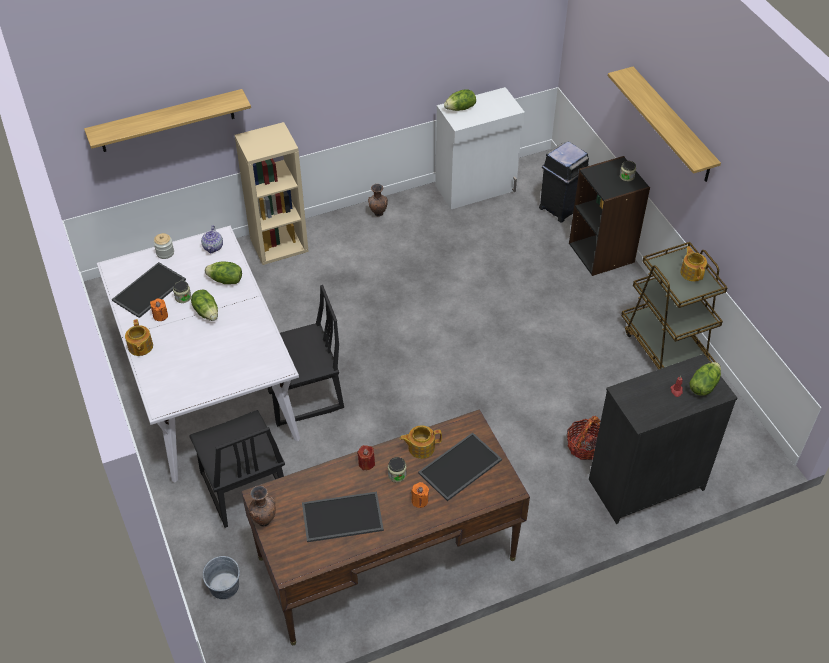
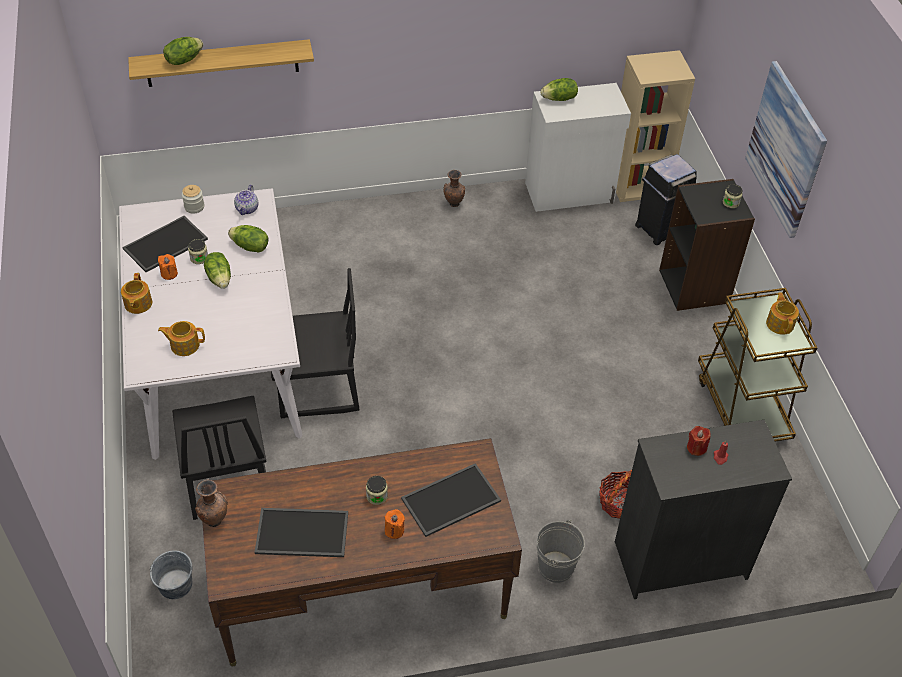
camera: 10 degrees right, 0 degrees up
beige bookcase [235,122,309,265] -> beige bookcase moved to [616,50,695,202]
red candle [357,445,375,470] -> red candle moved to [687,426,711,456]
teapot [400,426,442,459] -> teapot moved to [158,321,205,356]
shelf [608,67,721,182] -> picture [745,61,827,238]
lettuce [690,362,721,396] -> lettuce moved to [163,37,203,65]
none -> grey bucket [536,520,585,583]

